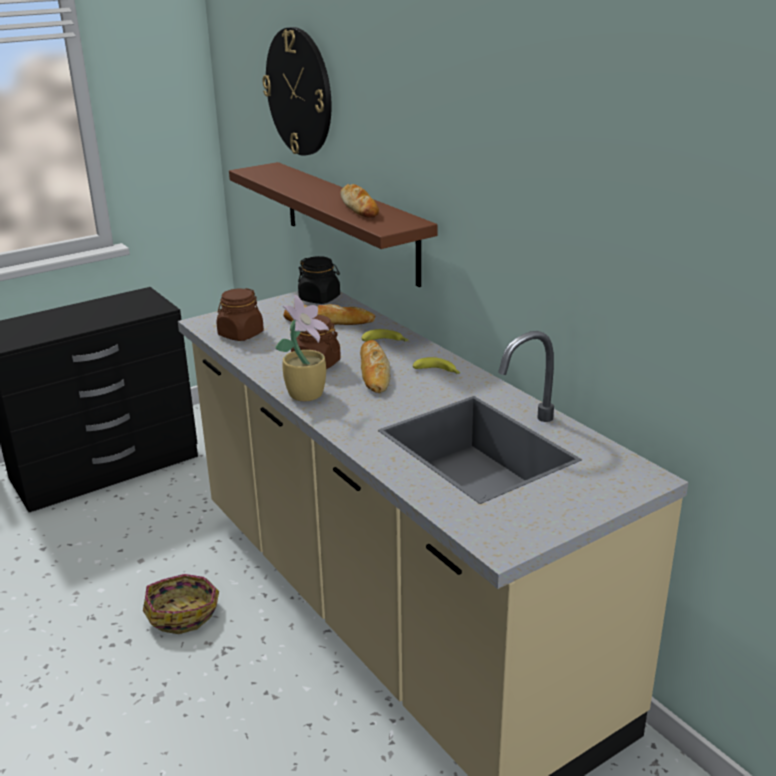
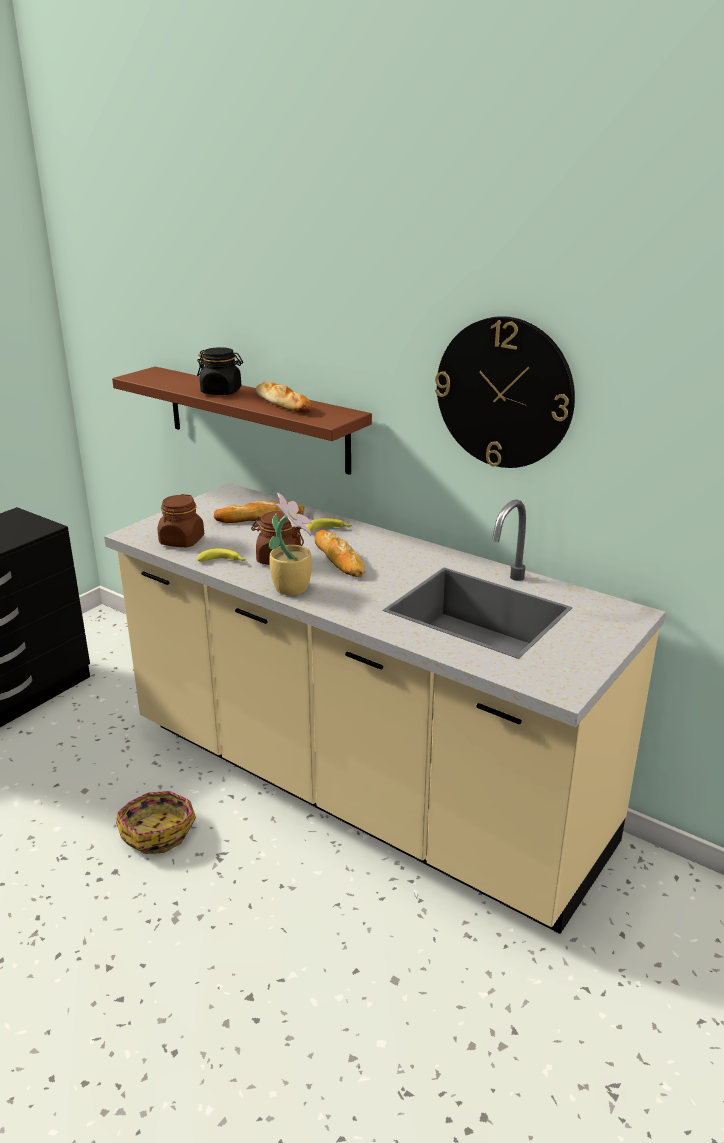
camera: 20 degrees left, 0 degrees up
wall clock [263,27,332,156] -> wall clock moved to [435,316,575,468]
black jar [298,256,340,304] -> black jar moved to [197,347,243,395]
banana [413,357,460,374] -> banana moved to [197,548,246,562]

